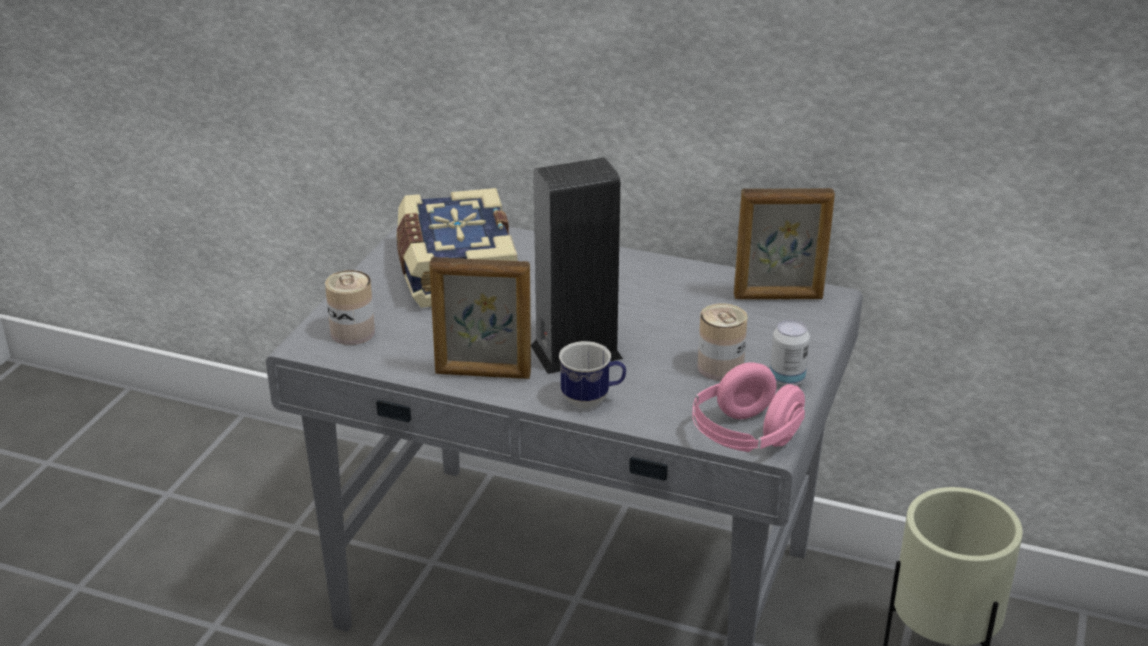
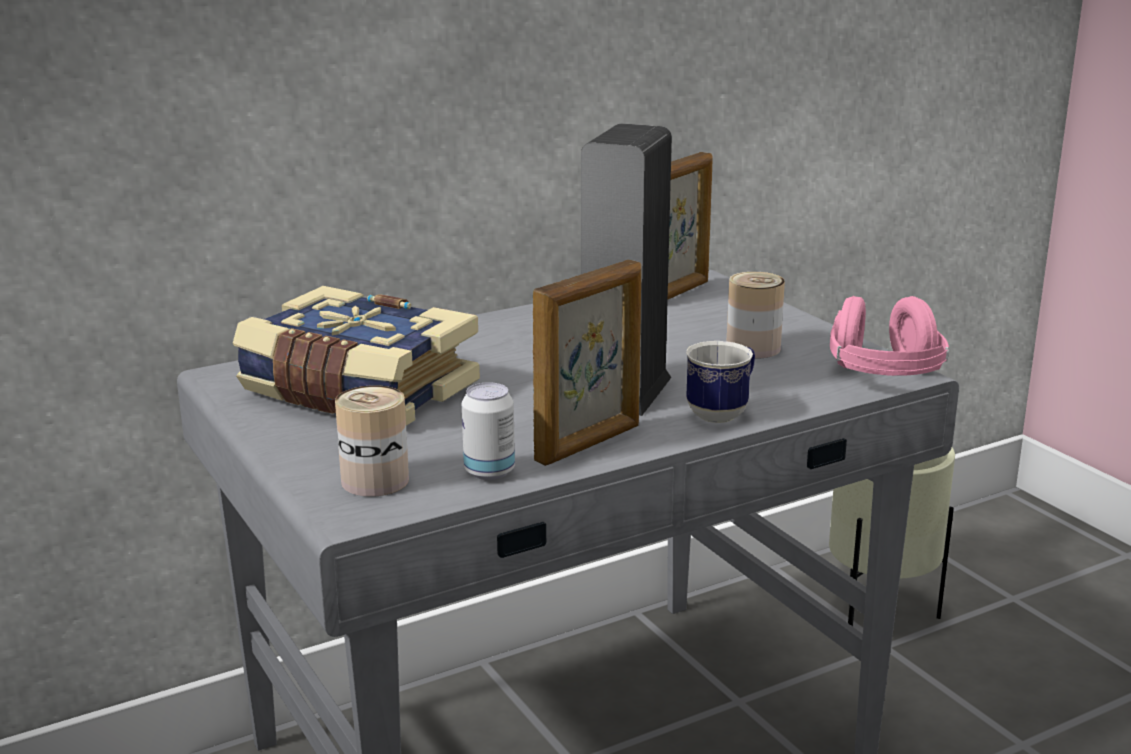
camera: 50 degrees left, 10 degrees down
can [770,320,810,386] -> can moved to [462,383,515,480]

